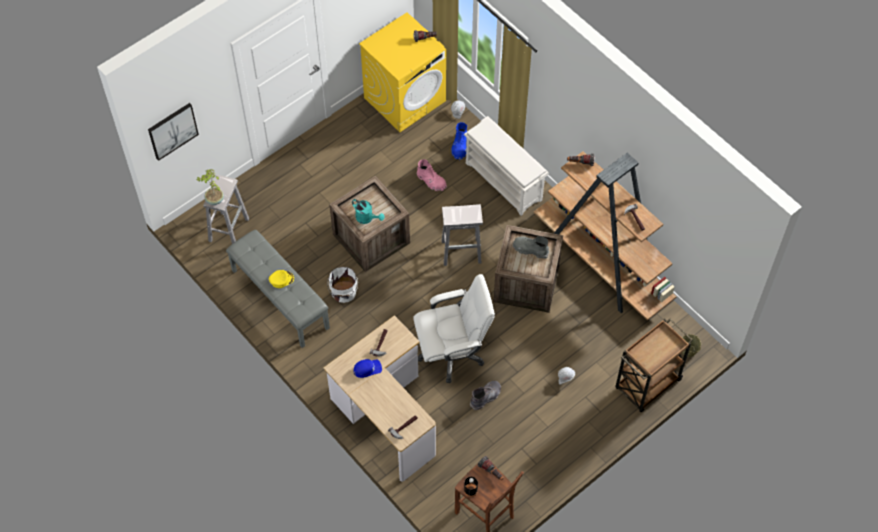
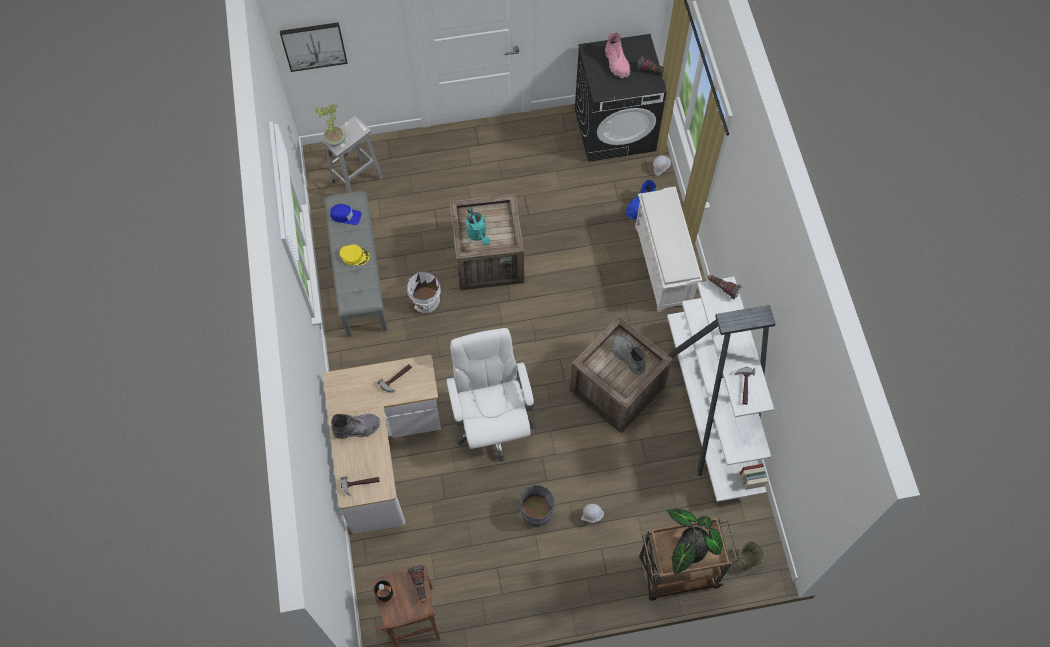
camera: 30 degrees right, 5 degrees up
blue cap [353,359,382,378] -> blue cap moved to [330,204,362,225]
yellow washing machine [359,12,446,132] -> black washing machine [575,34,667,162]
white office chair [413,274,495,383] -> white office chair turned 120 degrees counterclockwise [446,328,534,462]
pink boot [417,159,447,191] -> pink boot moved to [605,32,630,78]
white stool [442,204,483,266] -> none
grey boot [470,381,501,410] -> grey boot moved to [331,414,381,439]
brown bookcase [534,151,677,321] -> white bookcase [667,277,776,502]
none -> grey bucket [518,485,558,527]
none -> potted plant [667,509,723,575]

